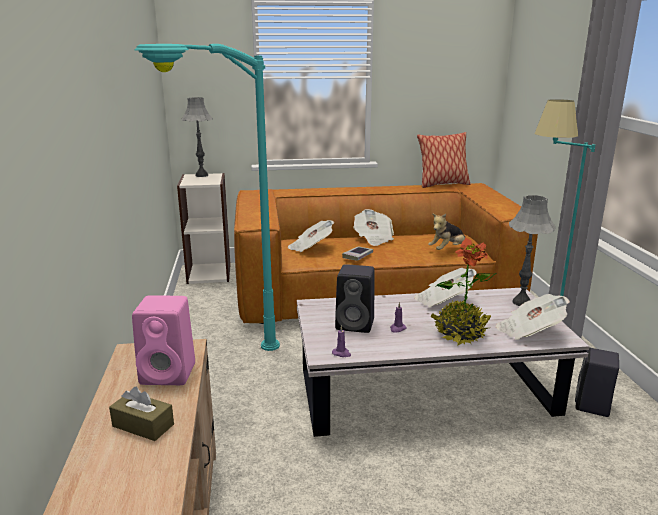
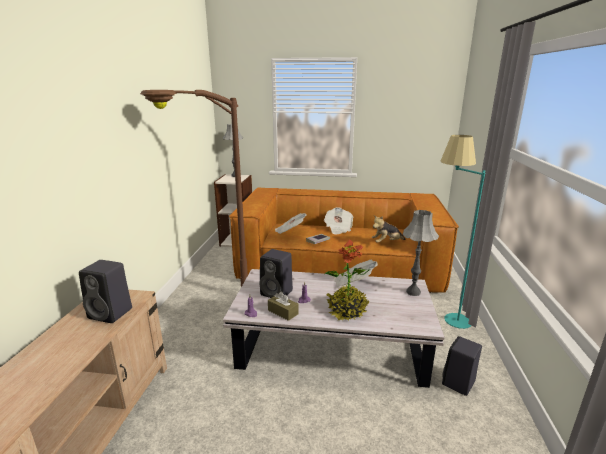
camera: 15 degrees right, 0 degrees up
brown tissue box [109,387,174,441] -> brown tissue box moved to [268,292,298,321]
pink speaker [132,295,195,385] -> black speaker [79,260,132,323]
turquoise floor lamp [135,44,280,351] -> brown floor lamp [140,90,248,287]
pillow [417,132,470,188] -> none
newspaper [496,294,570,340] -> none

